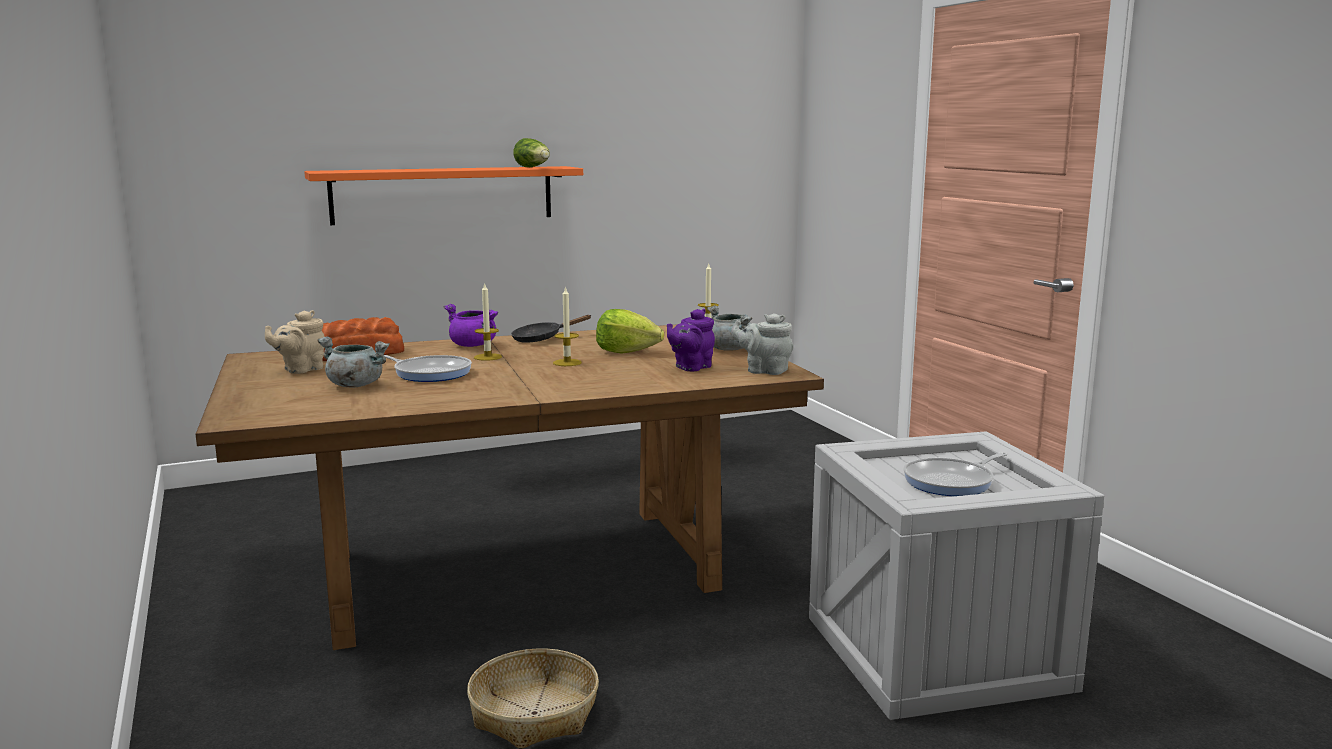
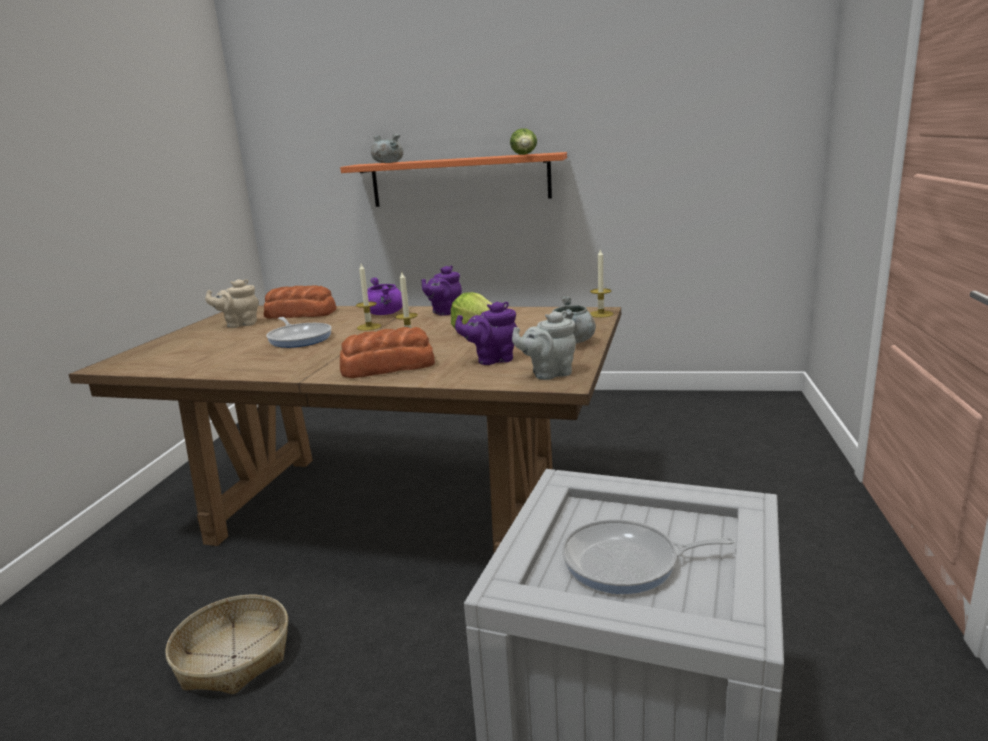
camera: 35 degrees right, 5 degrees up
grey cooking pot [317,337,389,387] -> grey cooking pot moved to [371,133,403,163]
black frying pan [511,315,592,343] -> purple teapot [421,265,462,315]
grey teapot [731,313,793,375] -> grey teapot turned 75 degrees counterclockwise [512,311,576,380]
none -> bread [340,327,435,378]

